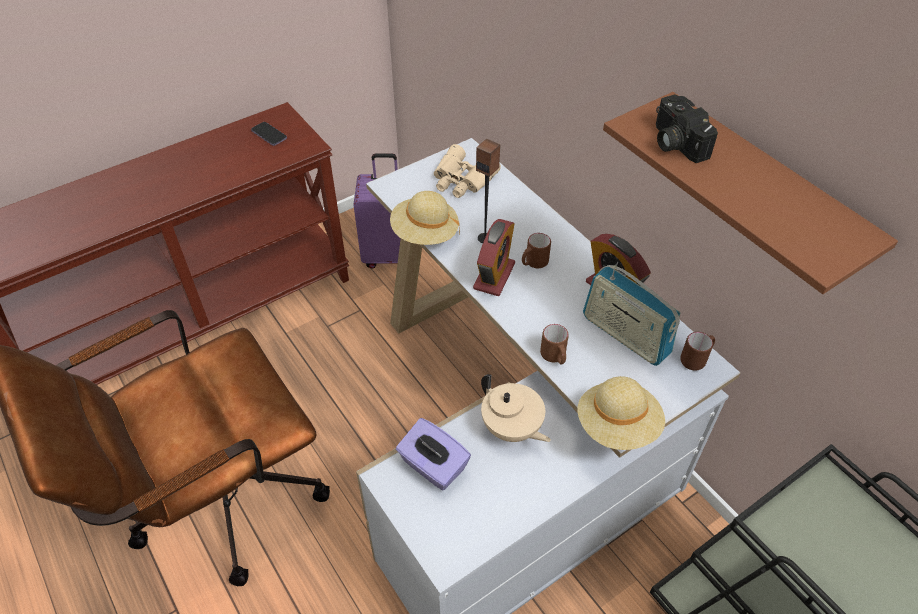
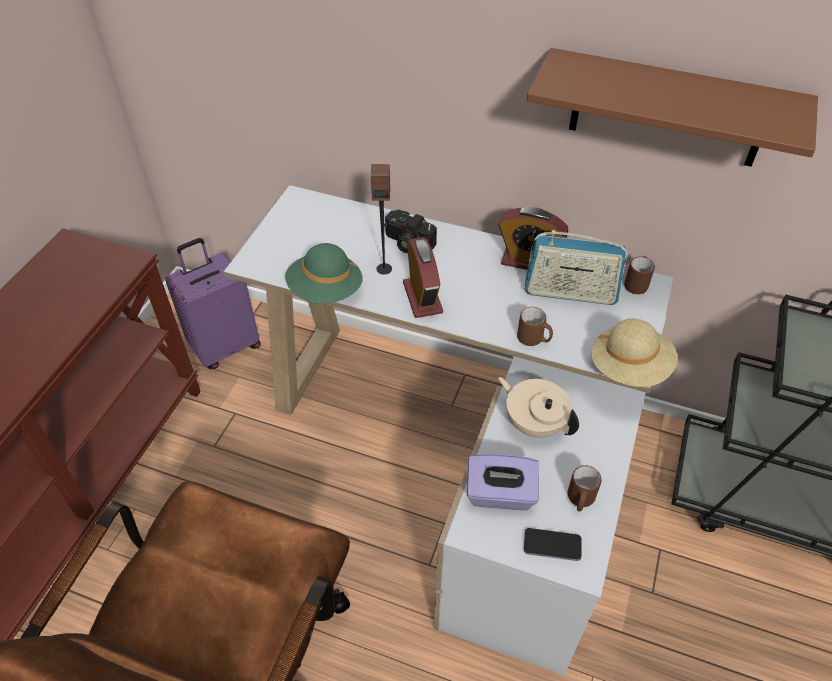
camera: 35 degrees left, 0 degrees up
phone [251,122,287,146] -> phone moved to [524,528,582,561]
beige hat [390,191,460,245] -> green hat [285,243,363,304]
beige binoculars [434,144,501,198] -> none
beige teapot [481,374,551,442] -> beige teapot turned 150 degrees counterclockwise [498,377,579,438]
brown mug [522,233,551,268] -> brown mug moved to [568,465,601,511]
camera [656,94,718,163] -> camera moved to [384,210,437,253]

